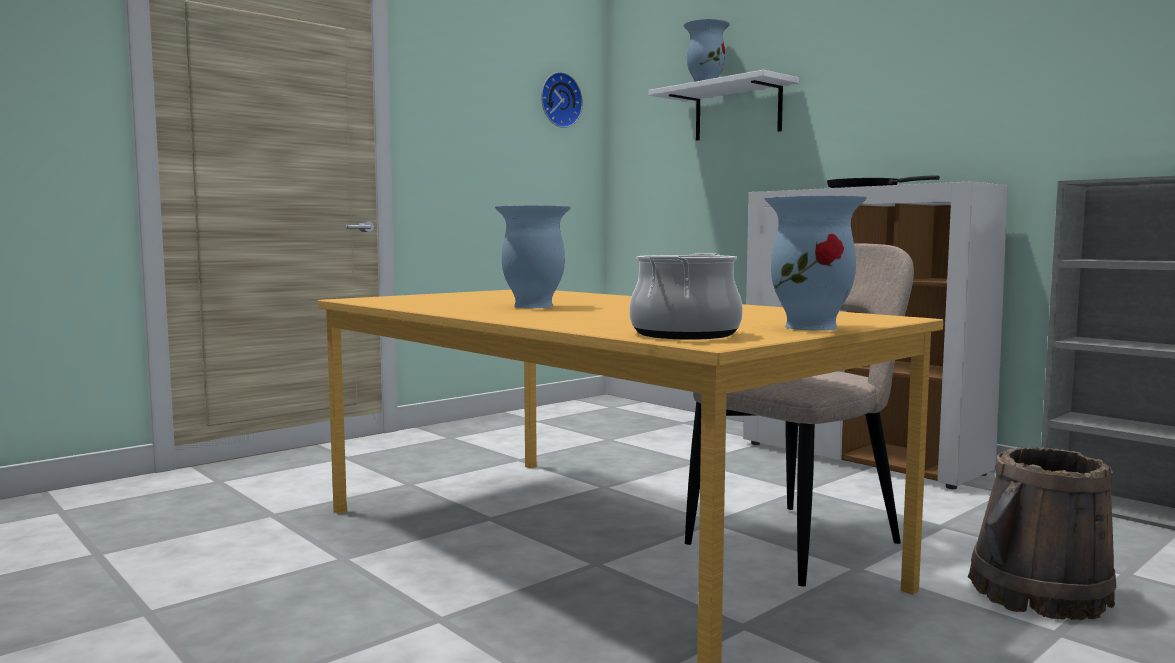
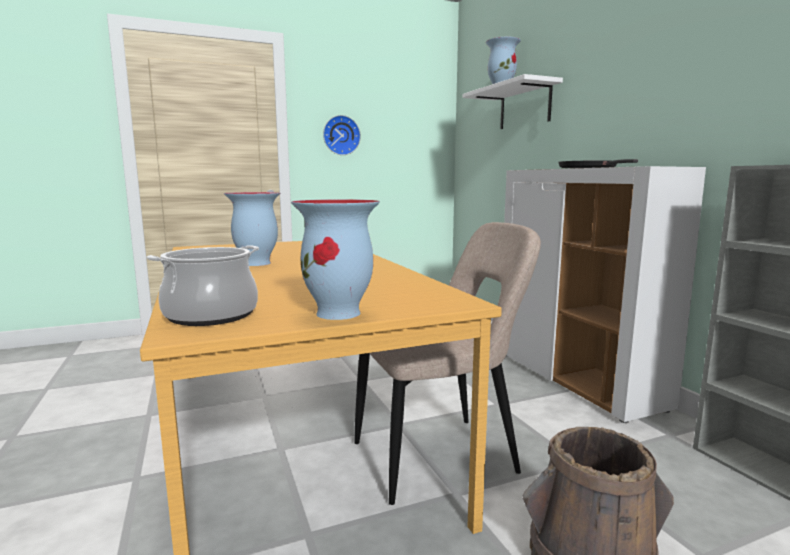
camera: 20 degrees right, 5 degrees up
wall clock [541,72,583,128] -> wall clock moved to [323,115,361,155]

